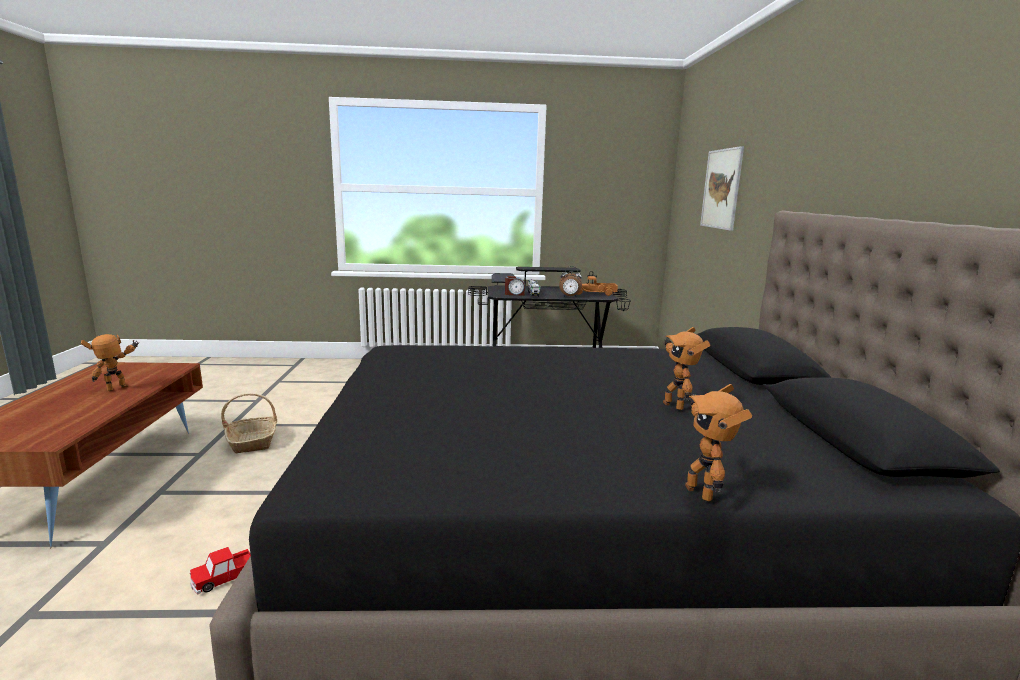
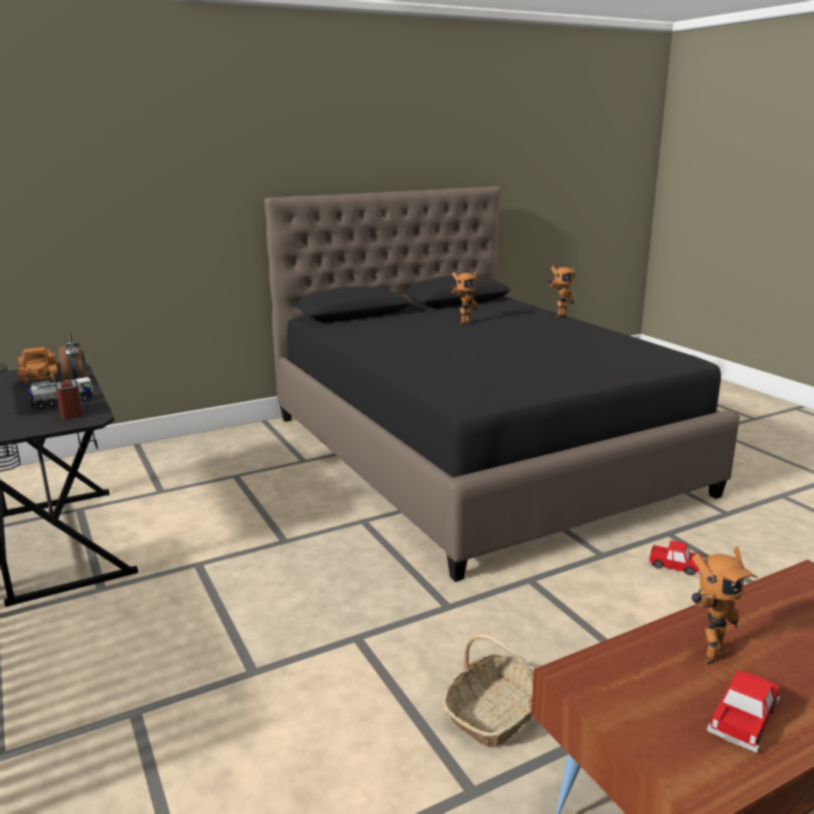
camera: 115 degrees left, 5 degrees up
toy robot [81,334,139,391] -> toy robot turned 60 degrees counterclockwise [692,547,757,665]
picture [700,146,744,231] -> none
none -> toy car [707,670,780,753]

